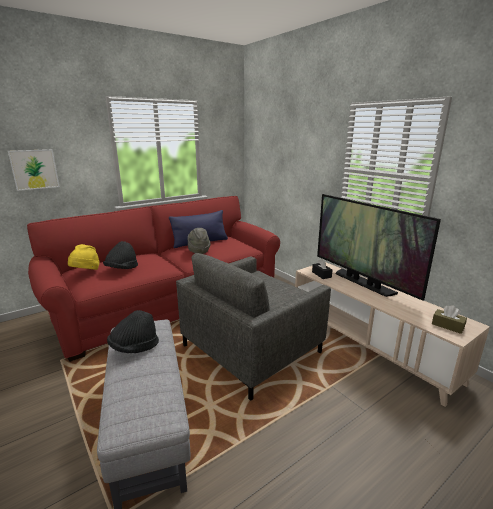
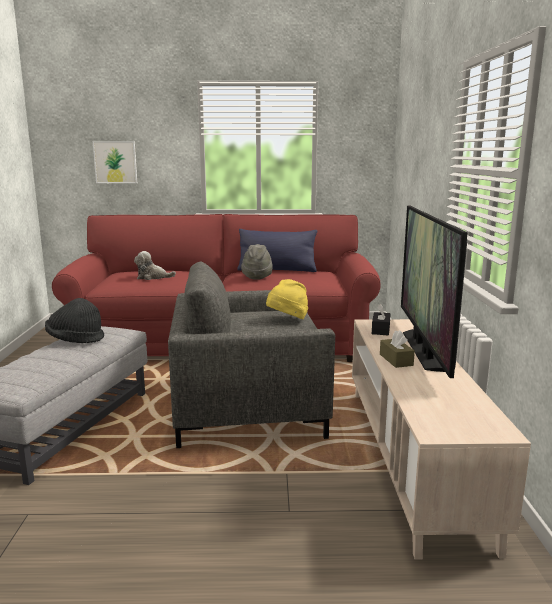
camera: 35 degrees right, 5 degrees down
yellow hat [68,244,100,270] -> yellow hat moved to [266,279,308,319]
black hat [103,241,138,269] -> plush toy [134,251,176,280]
brown tissue box [432,305,467,334] -> brown tissue box moved to [380,330,415,368]

